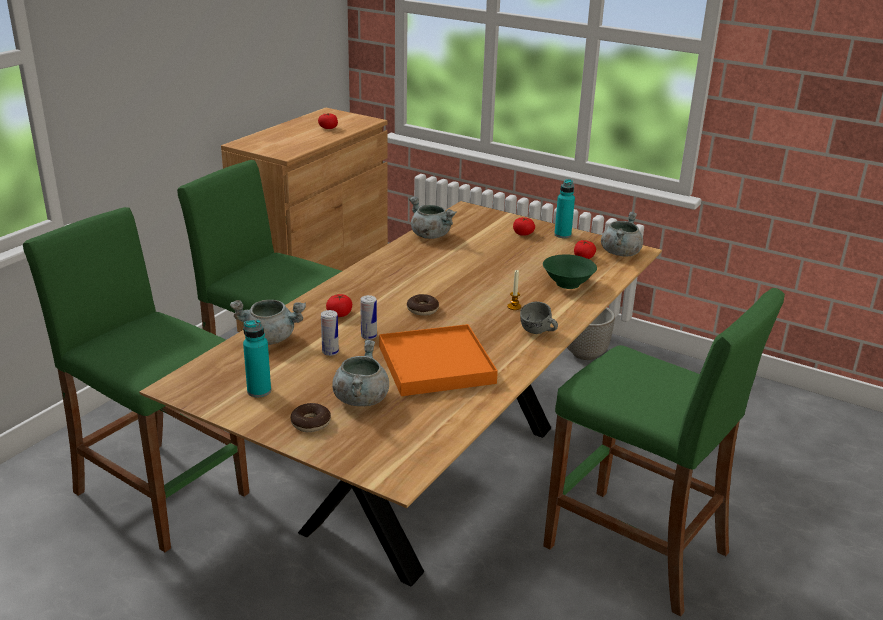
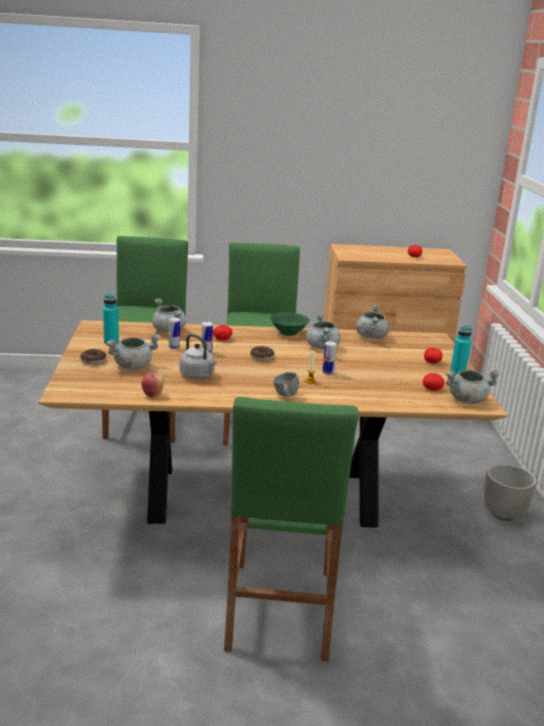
camera: 55 degrees right, 5 degrees down
orange tray [379,324,498,396] -> grey kettle [179,334,216,379]
green bowl [543,254,597,289] -> green bowl moved to [270,312,310,336]
none -> apple [142,373,164,397]
none -> grey cooking pot [306,313,341,349]
none -> can [322,341,337,374]

